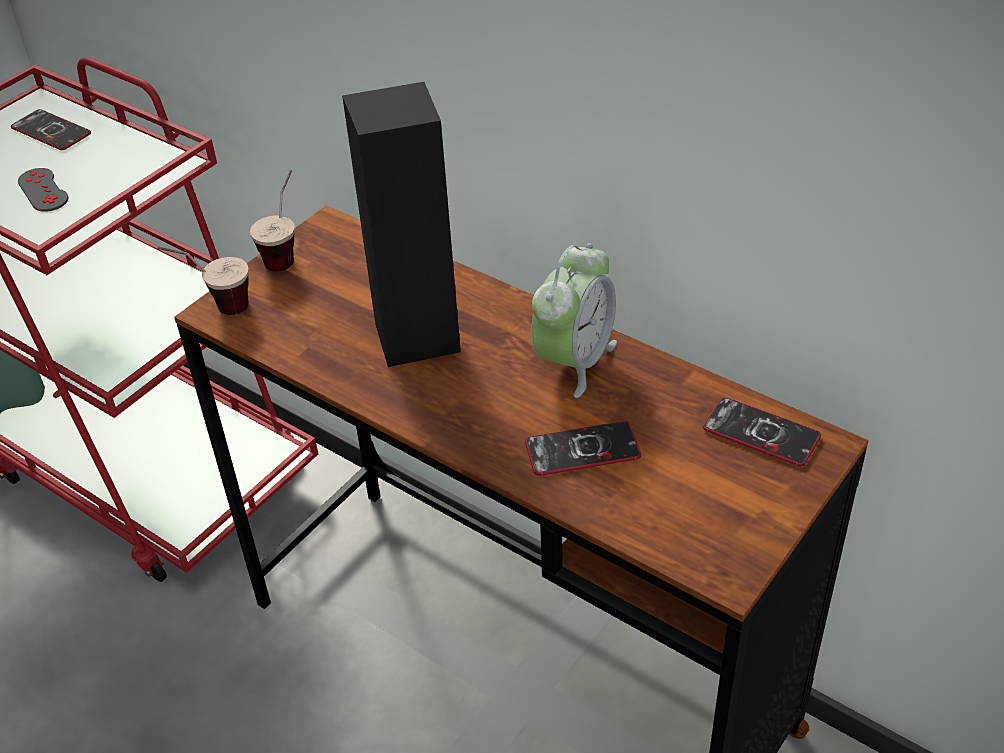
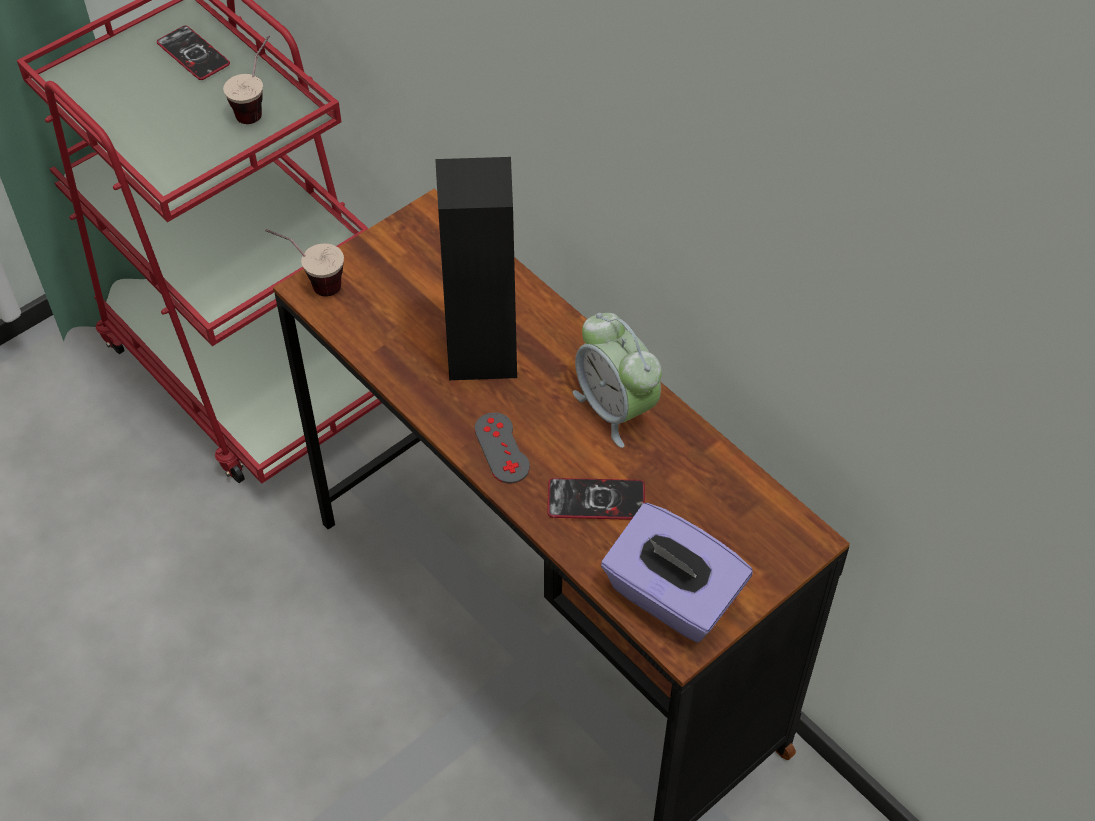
camera: 10 degrees right, 10 degrees up
grey game controller [18,168,69,212] -> grey game controller moved to [474,412,530,483]
cup [250,170,294,271] -> cup moved to [223,35,270,124]
alarm clock [531,243,617,398] -> alarm clock turned 105 degrees clockwise [573,313,662,448]
phone [703,397,821,466] -> none
none -> purple tissue box [601,503,753,643]

